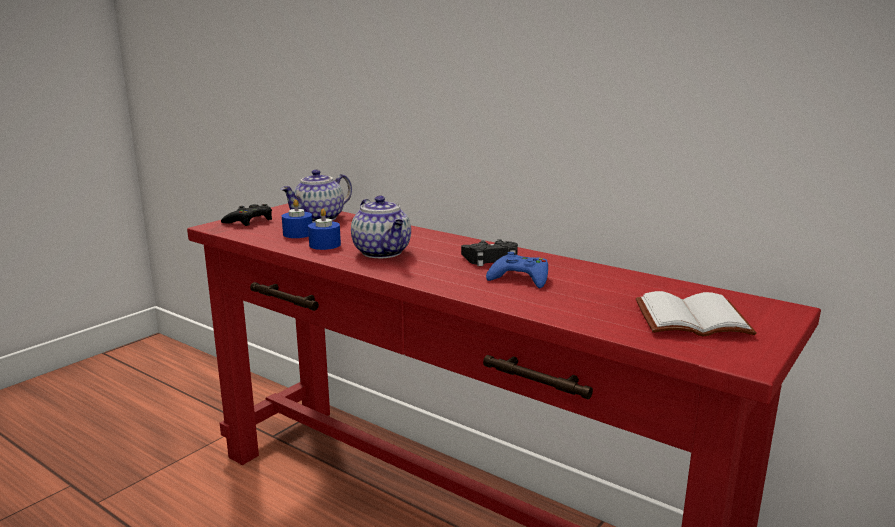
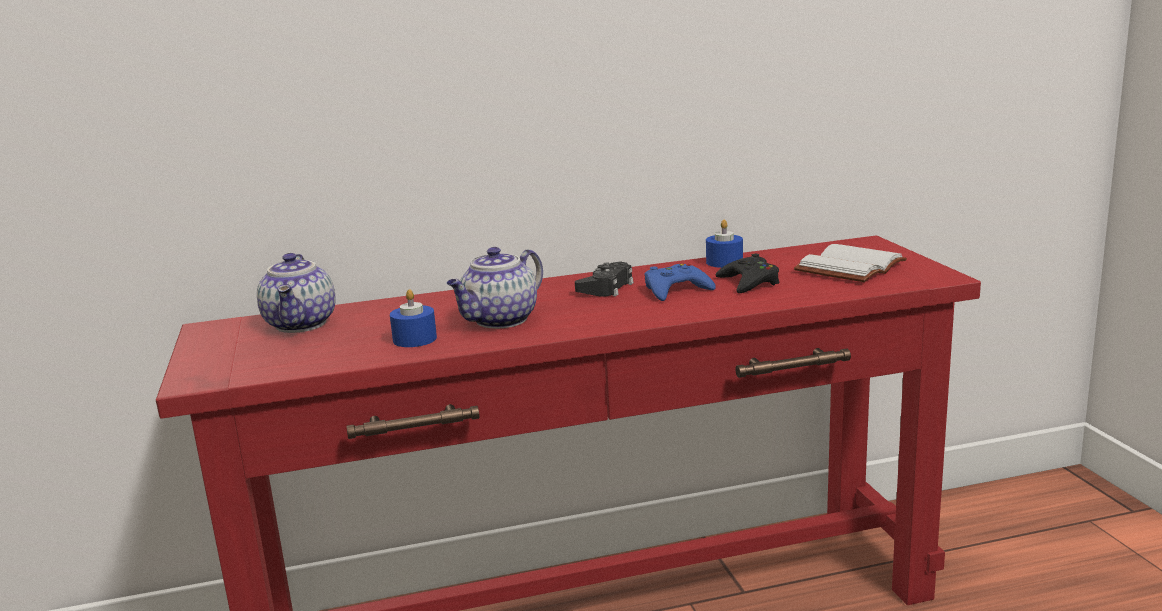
camera: 50 degrees left, 0 degrees up
black game controller [221,204,272,226] -> black game controller moved to [716,254,779,293]
blue candle [282,199,312,238] -> blue candle moved to [706,220,743,268]
teapot [351,196,411,258] -> teapot turned 120 degrees clockwise [447,247,543,328]

